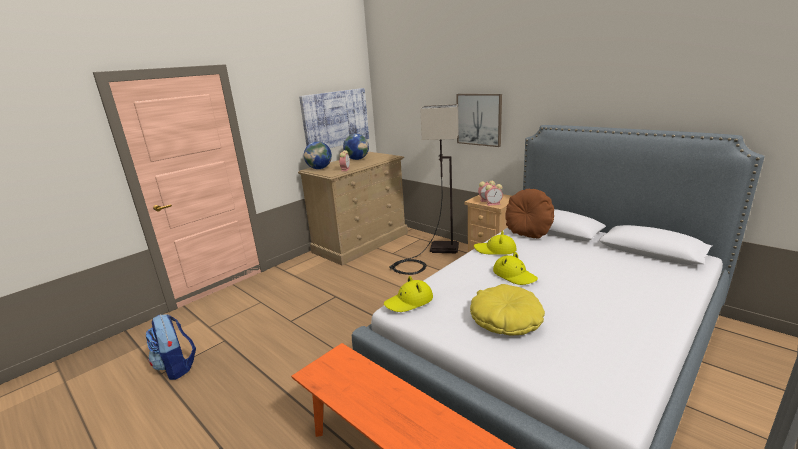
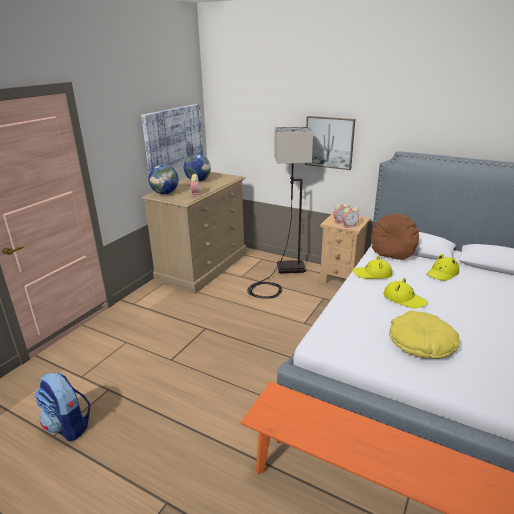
camera: 15 degrees left, 5 degrees up
yellow hat [384,276,433,312] -> yellow hat moved to [427,254,459,281]

